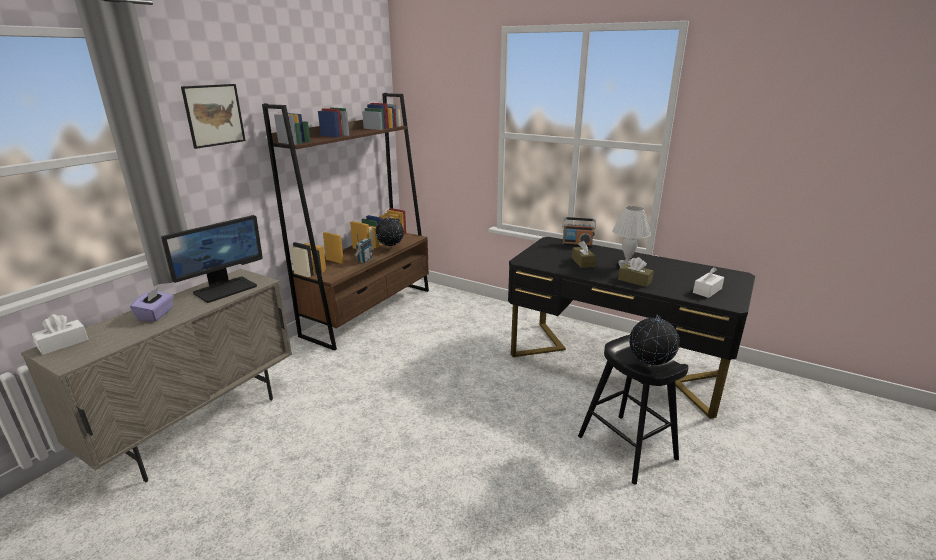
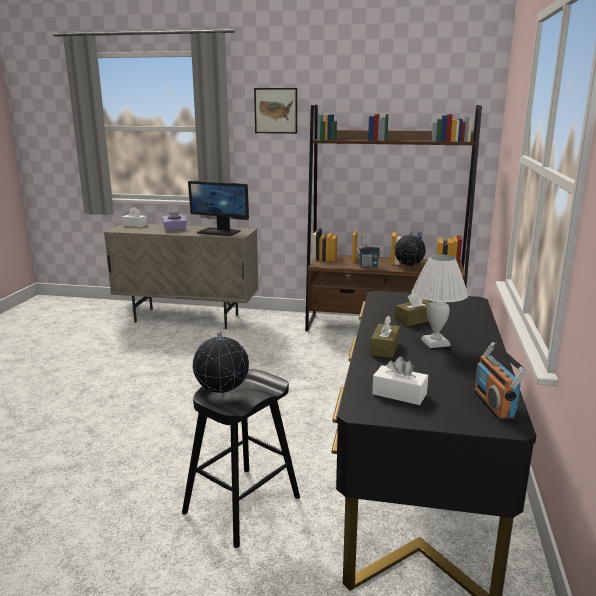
camera: 70 degrees right, 5 degrees down
radio [562,217,596,247] -> radio moved to [474,342,527,421]

